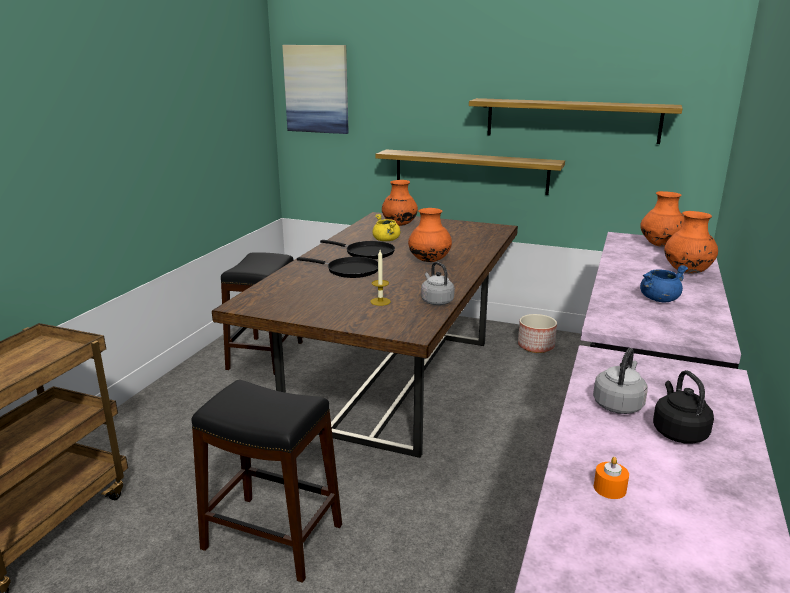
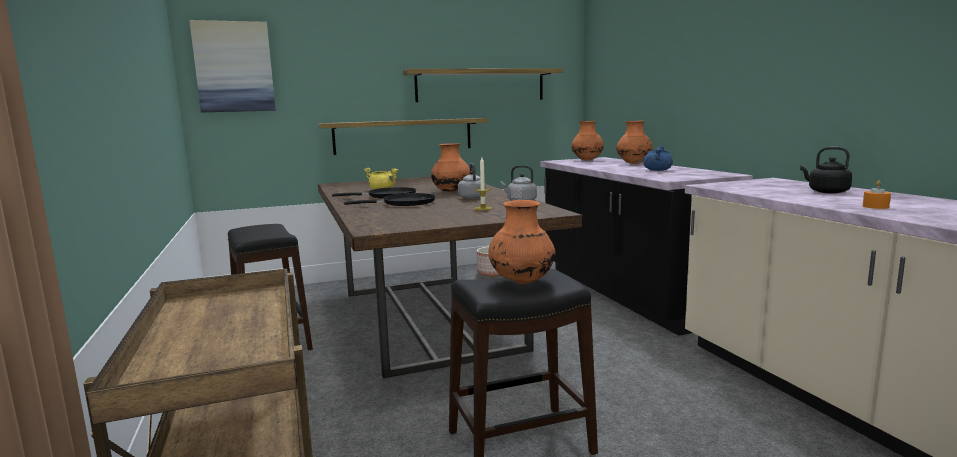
camera: 40 degrees left, 10 degrees down
orange vase [382,180,418,226] -> orange vase moved to [488,200,555,284]
grey kettle [593,348,648,414] -> grey kettle moved to [458,163,486,199]

